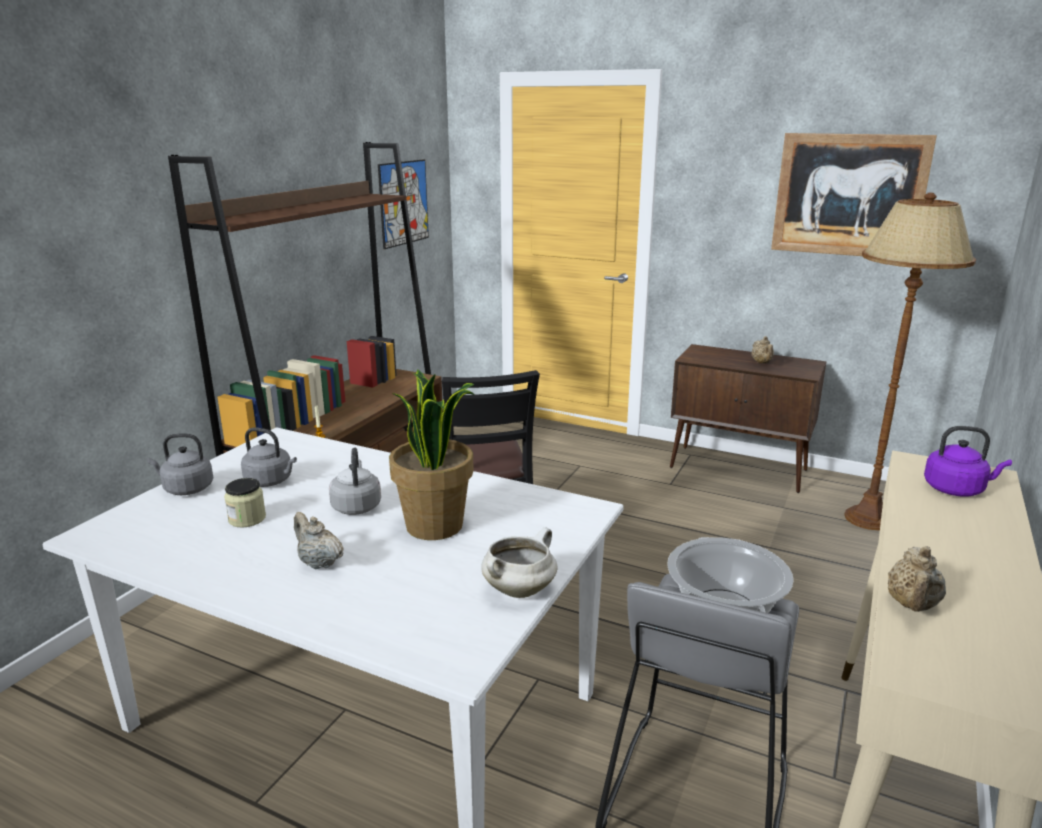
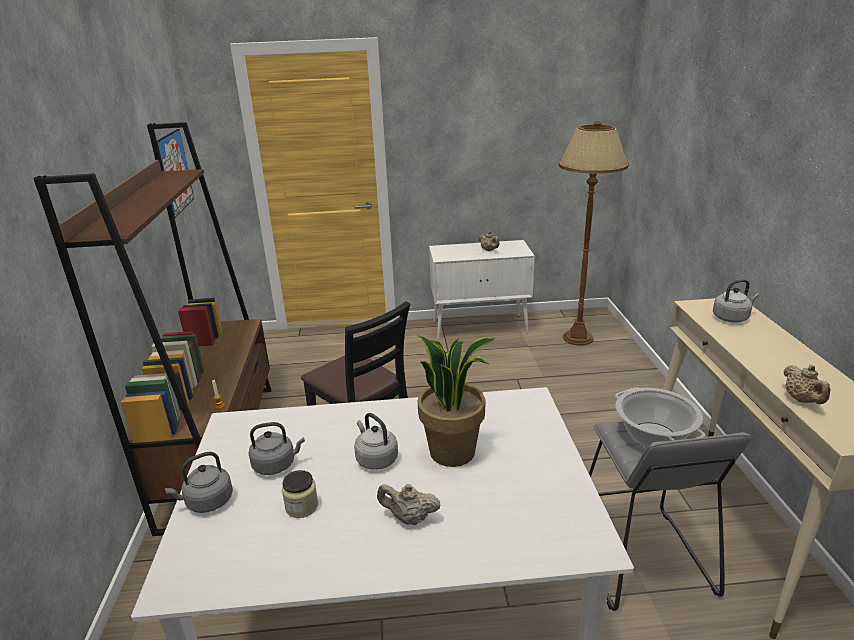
camera: 30 degrees left, 5 degrees up
white cooking pot [481,527,558,598] -> none
brown cabinet [670,344,826,493] -> white cabinet [429,240,535,340]
picture [771,133,937,256] -> none
purple kettle [924,426,1012,497] -> grey kettle [713,279,759,323]

